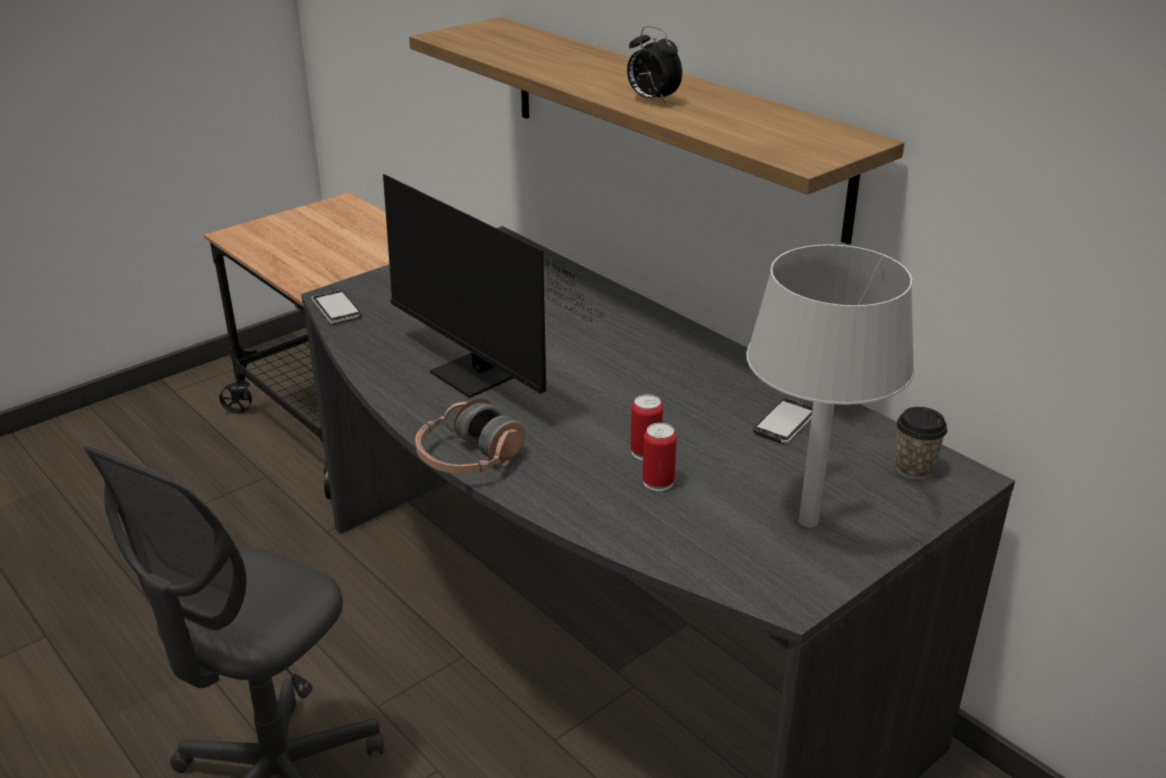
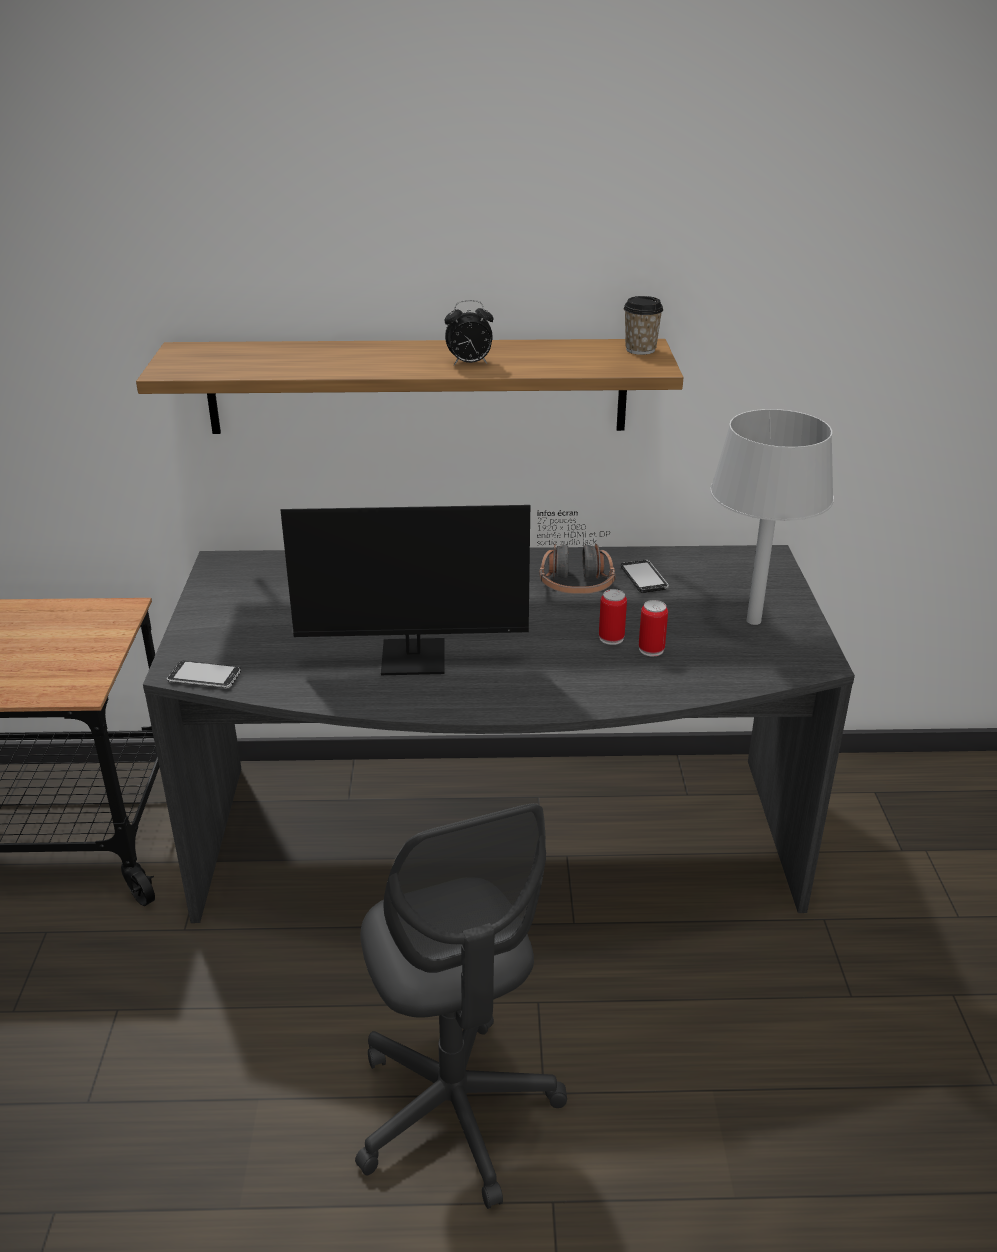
camera: 50 degrees left, 0 degrees up
headphones [415,398,525,474] -> headphones moved to [539,544,616,594]
cup [895,407,947,480] -> cup moved to [624,296,663,355]

